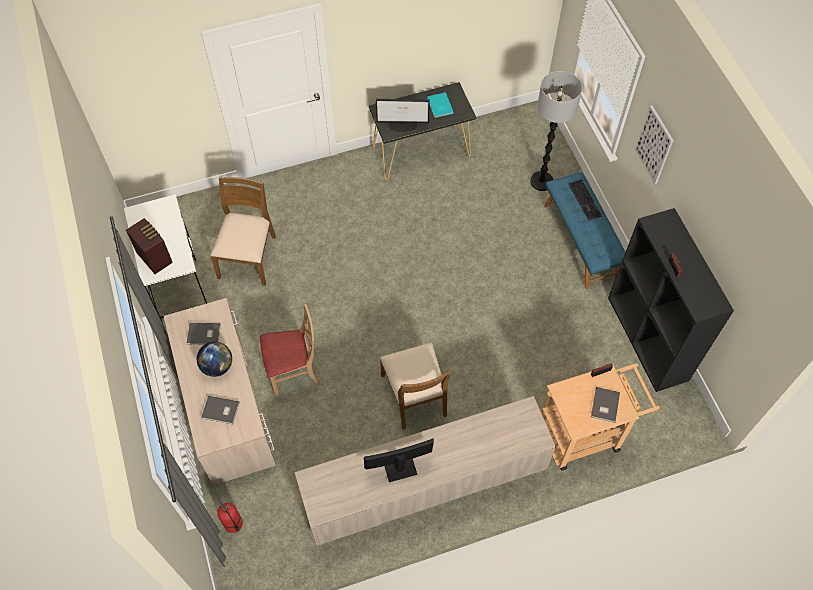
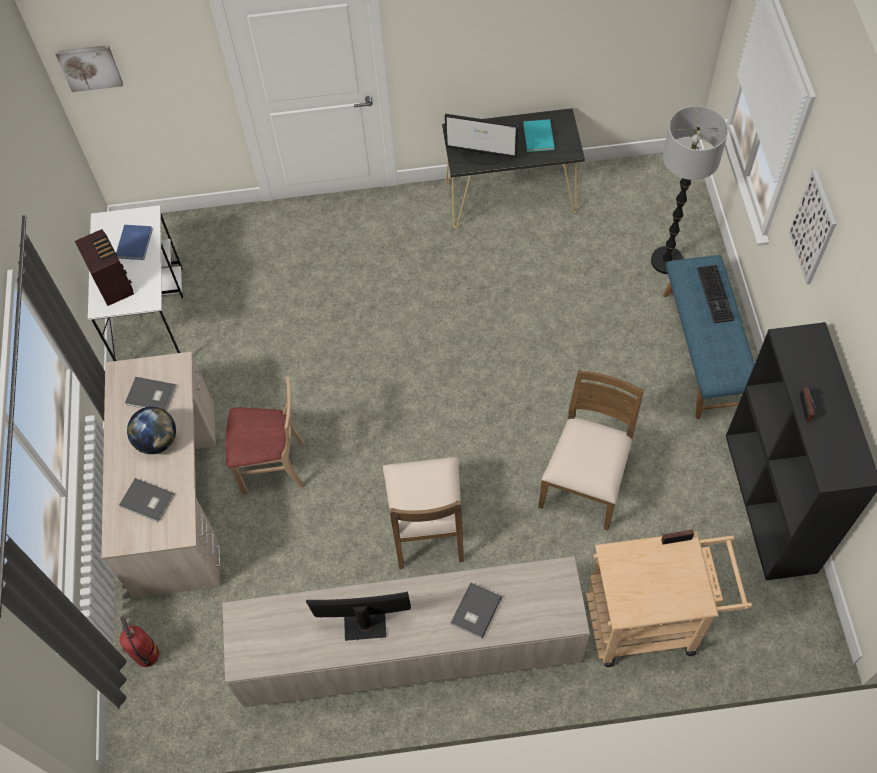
camera: 15 degrees right, 0 degrees up
brown chair [210,177,276,286] -> brown chair moved to [538,370,644,530]
grey book [591,387,620,423] -> grey book moved to [451,582,502,639]
none -> picture [55,45,123,92]
none -> blue book [116,225,153,260]

